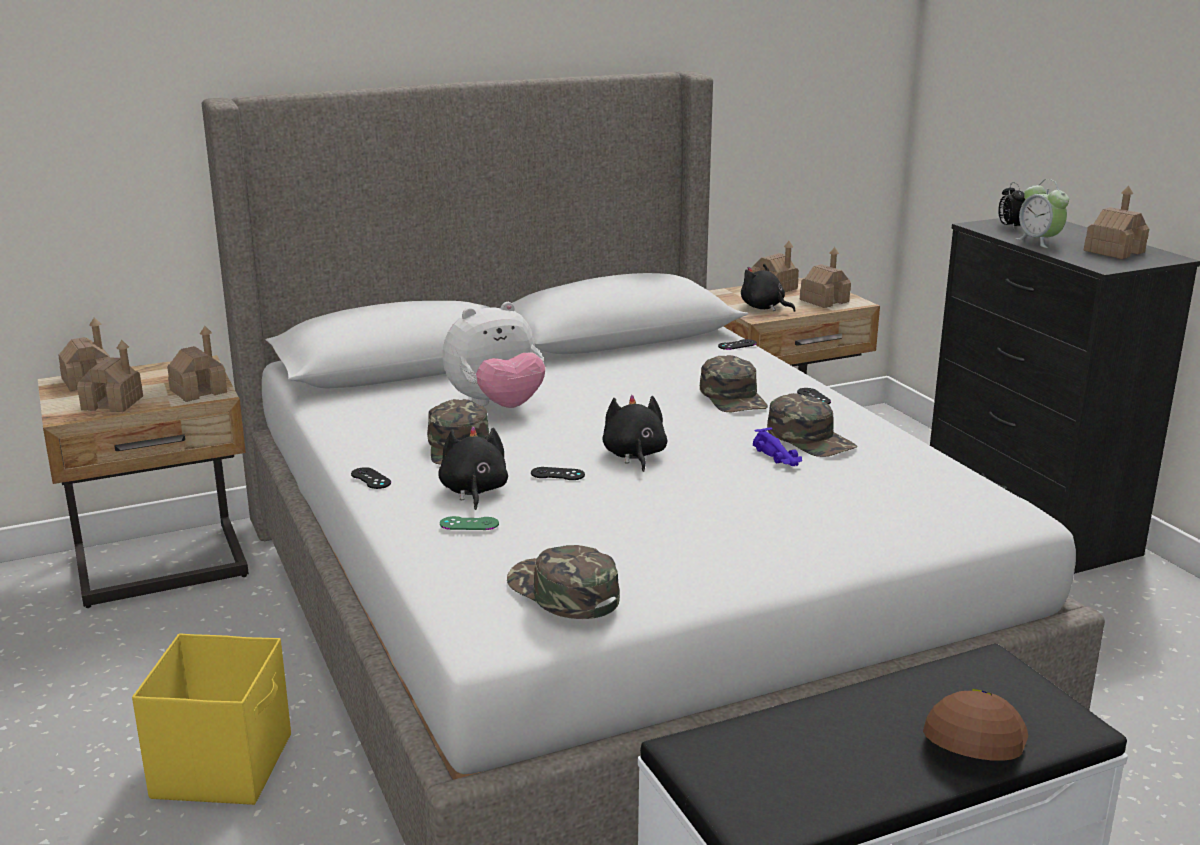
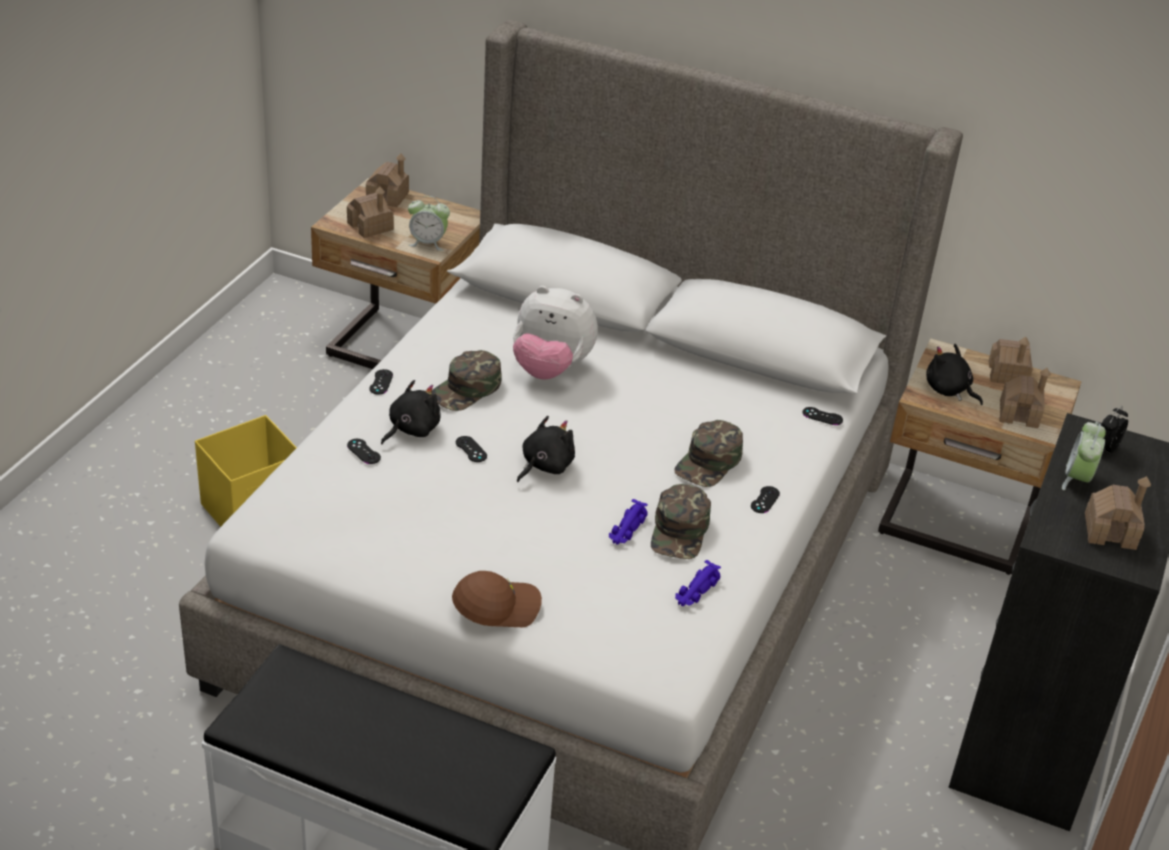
camera: 45 degrees right, 15 degrees up
toy house [167,326,227,402] -> alarm clock [408,196,450,251]
green game controller [440,516,499,530] -> black game controller [347,439,381,464]
green cap [507,545,620,619] -> none
black plush toy [741,264,796,312] -> black plush toy turned 45 degrees counterclockwise [926,344,983,405]
brown cap [923,689,1028,761] -> brown cap moved to [452,571,542,627]
none -> purple toy car [675,560,721,606]

